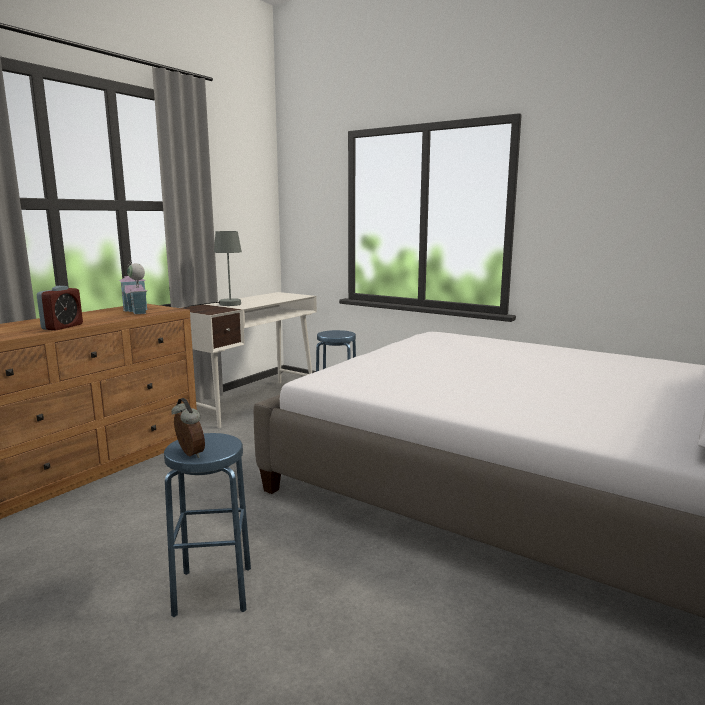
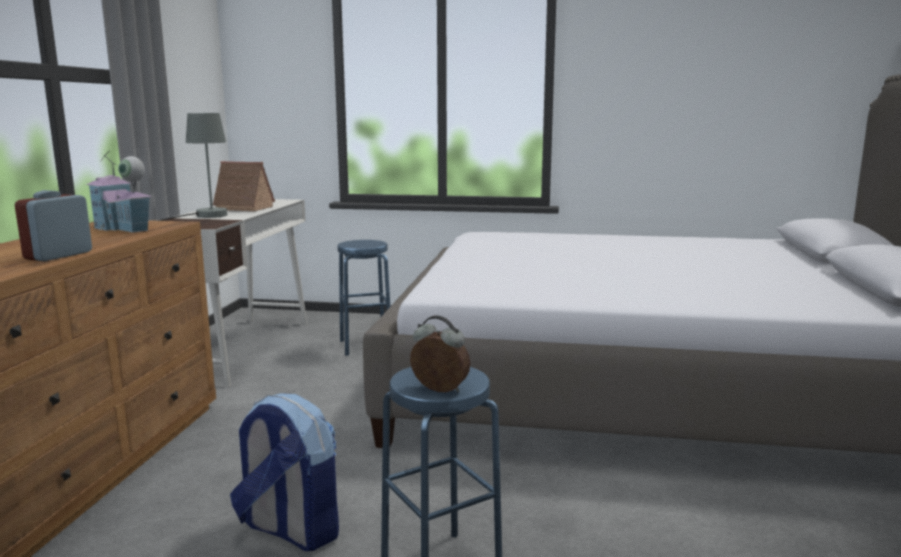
camera: 25 degrees left, 0 degrees up
alarm clock [37,286,83,330] -> alarm clock turned 150 degrees counterclockwise [15,190,92,262]
none -> toy house [213,161,275,211]
none -> backpack [230,393,339,551]

